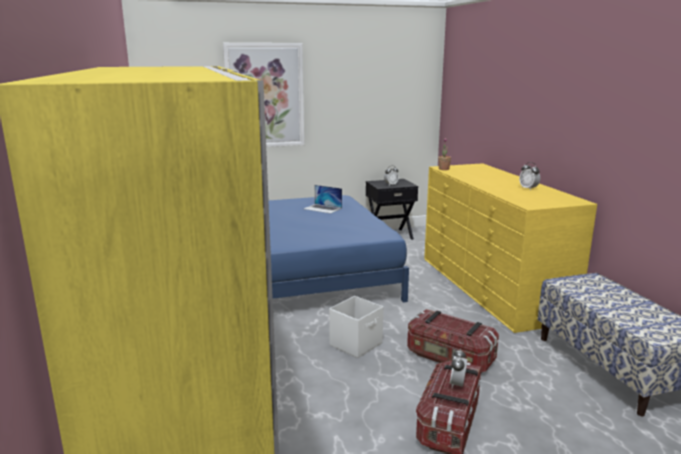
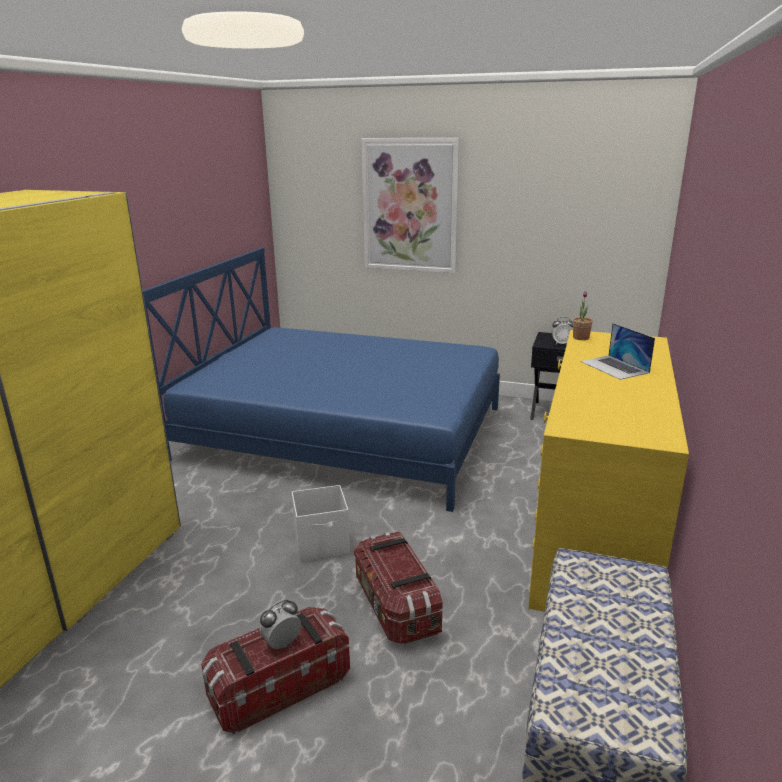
camera: 35 degrees right, 5 degrees up
laptop [304,185,342,214] -> laptop moved to [580,323,655,380]
alarm clock [519,162,540,190] -> none

